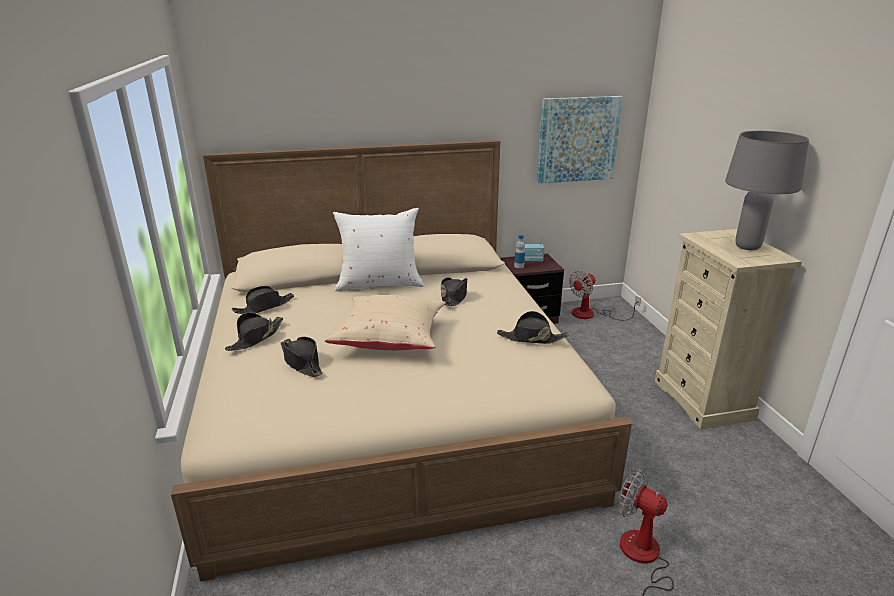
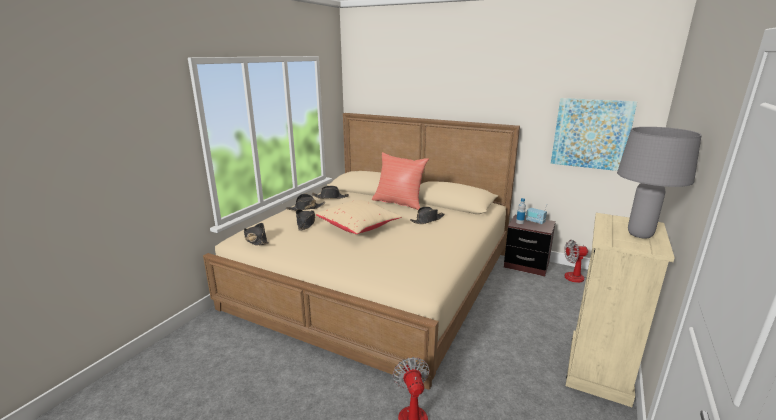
camera: 40 degrees right, 5 degrees down
white pillow [333,208,424,292] -> red pillow [372,152,429,210]
black hat [497,311,569,344] -> black hat moved to [244,223,269,246]

